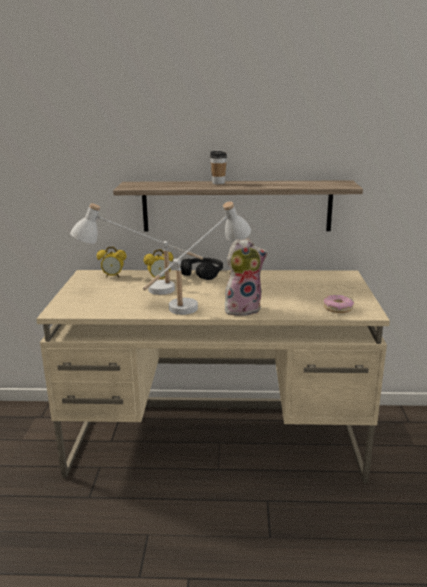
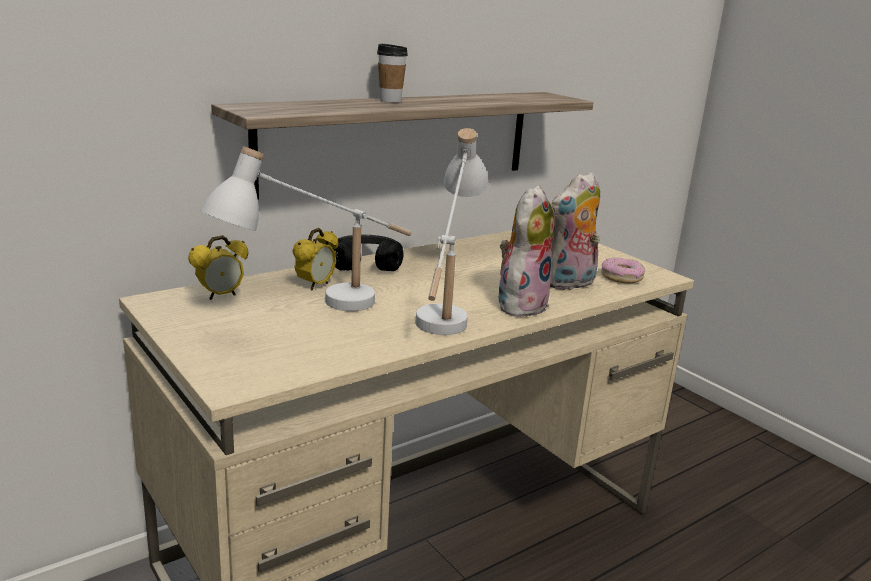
camera: 40 degrees left, 0 degrees up
none -> plush toy [550,172,600,290]

